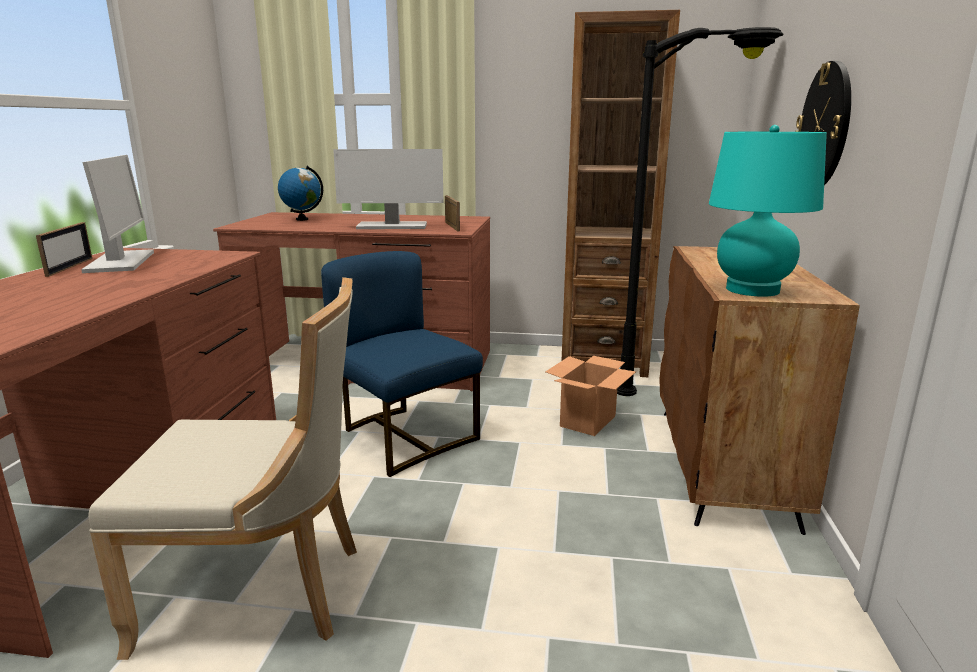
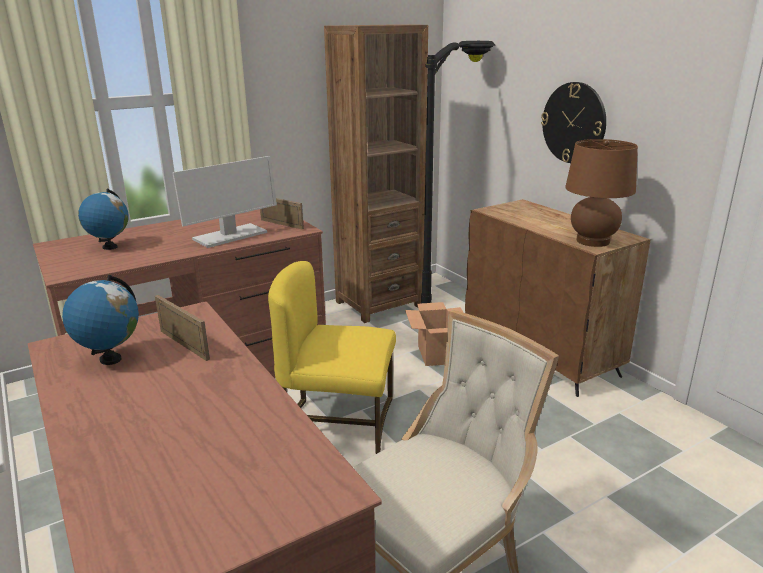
camera: 40 degrees left, 5 degrees up
picture frame [36,222,92,277] -> picture frame moved to [155,295,210,361]
monitor [81,155,154,273] -> globe [62,275,139,365]
blue chair [321,251,483,477] -> yellow chair [268,261,396,454]
turquoise table lamp [709,125,827,297] -> brown table lamp [565,139,638,247]

